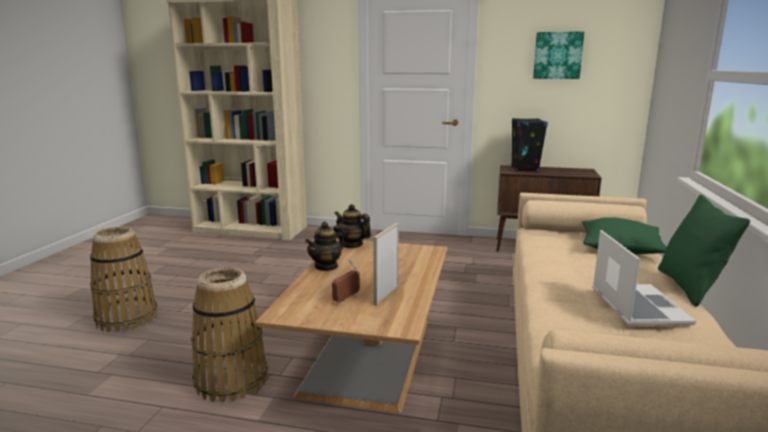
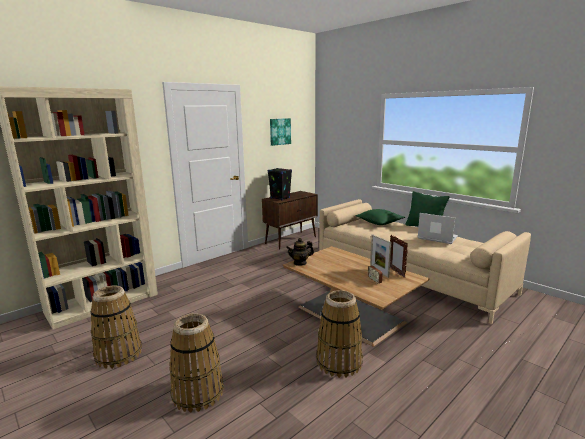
camera: 55 degrees left, 0 degrees up
teapot [305,221,344,271] -> none
none -> basket [91,286,142,369]
none -> picture frame [390,235,408,278]

